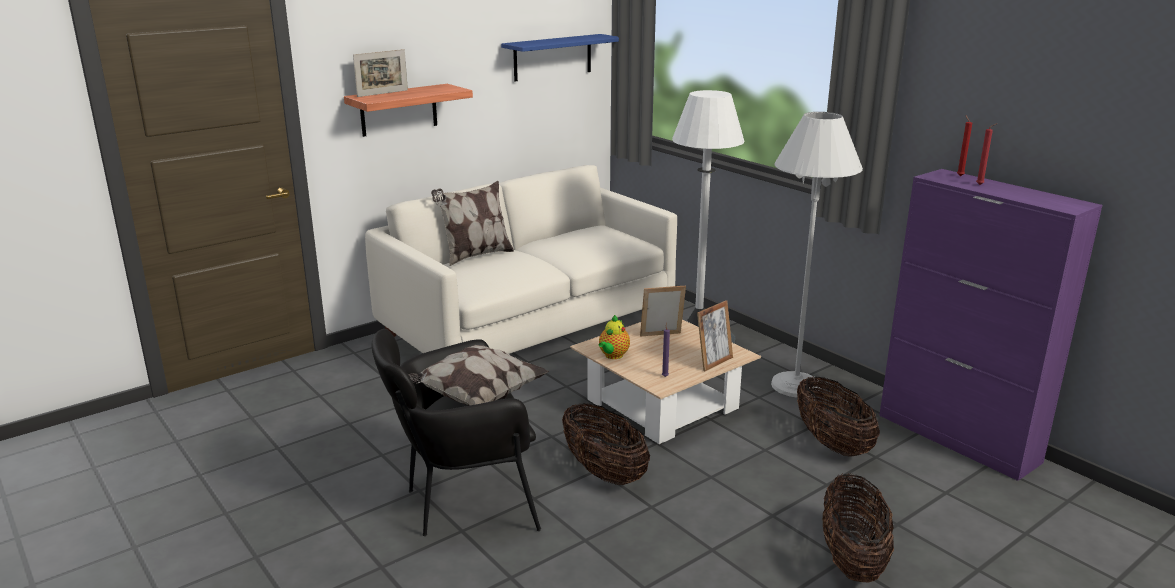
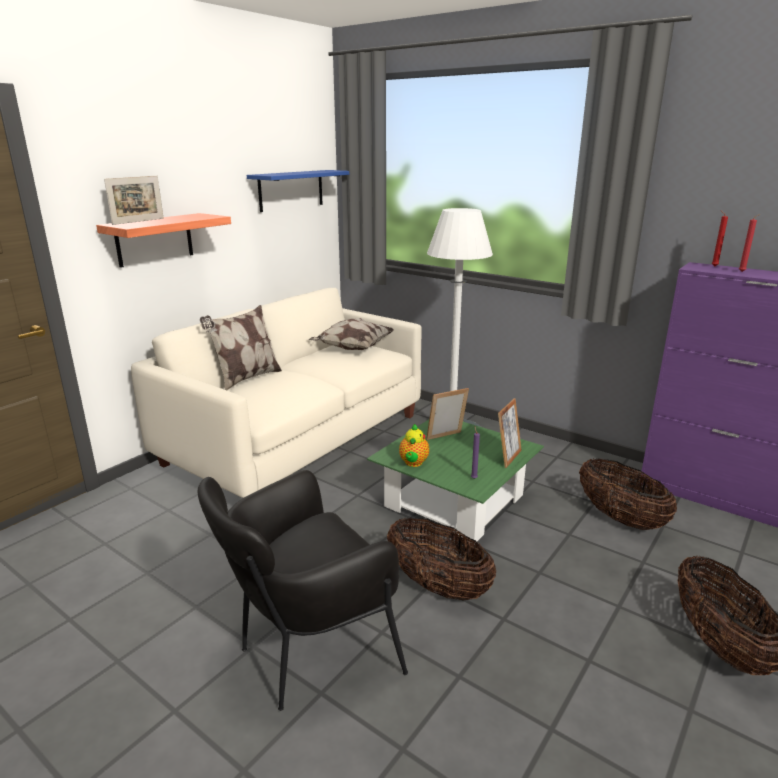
camera: 15 degrees left, 0 degrees up
pillow [408,345,549,406] -> pillow moved to [309,318,394,350]
beige coffee table [570,319,761,444] -> green coffee table [367,420,544,542]
white floor lamp [771,112,863,397] -> none

